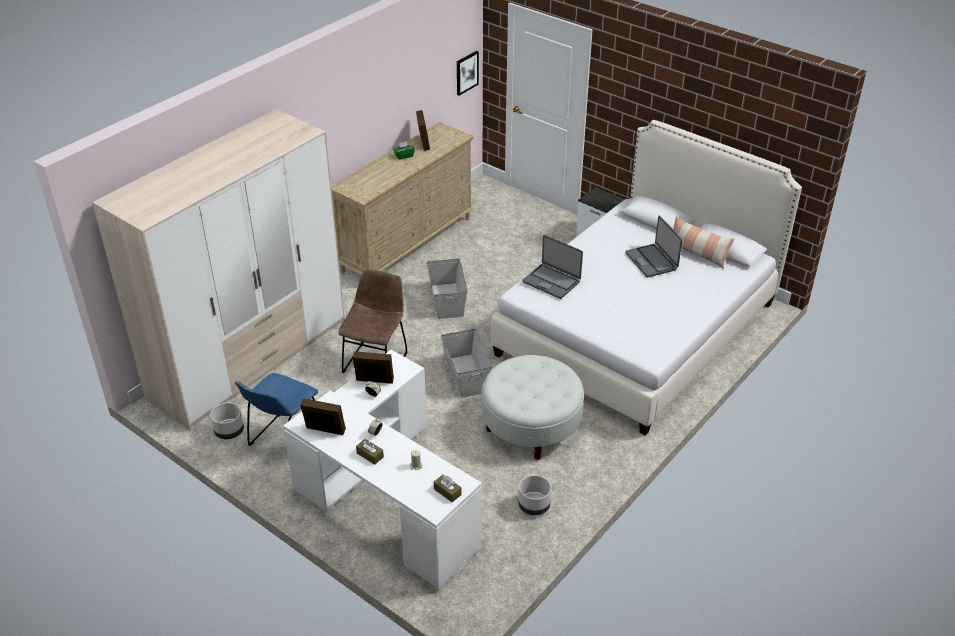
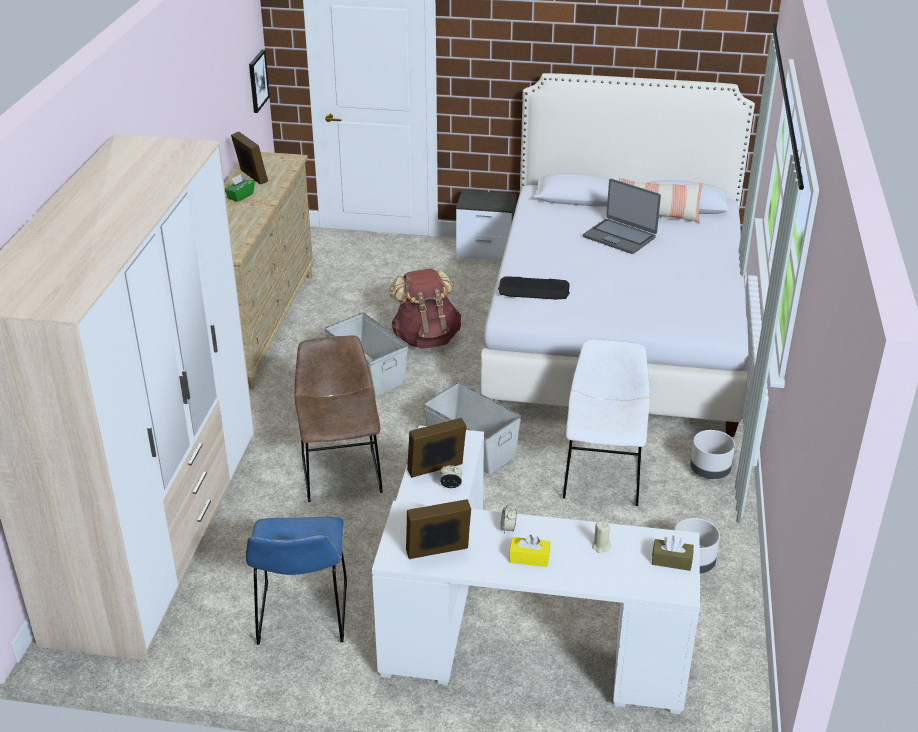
camera: 30 degrees left, 5 degrees down
grey planter [210,403,244,439] -> grey planter moved to [690,430,735,479]
brown tissue box [356,439,384,465] -> yellow tissue box [509,534,550,567]
white ottoman [481,355,584,460] -> white chair [563,339,650,506]
laptop [522,235,583,299] -> keyboard [498,276,570,300]
none -> brown backpack [389,269,461,349]

